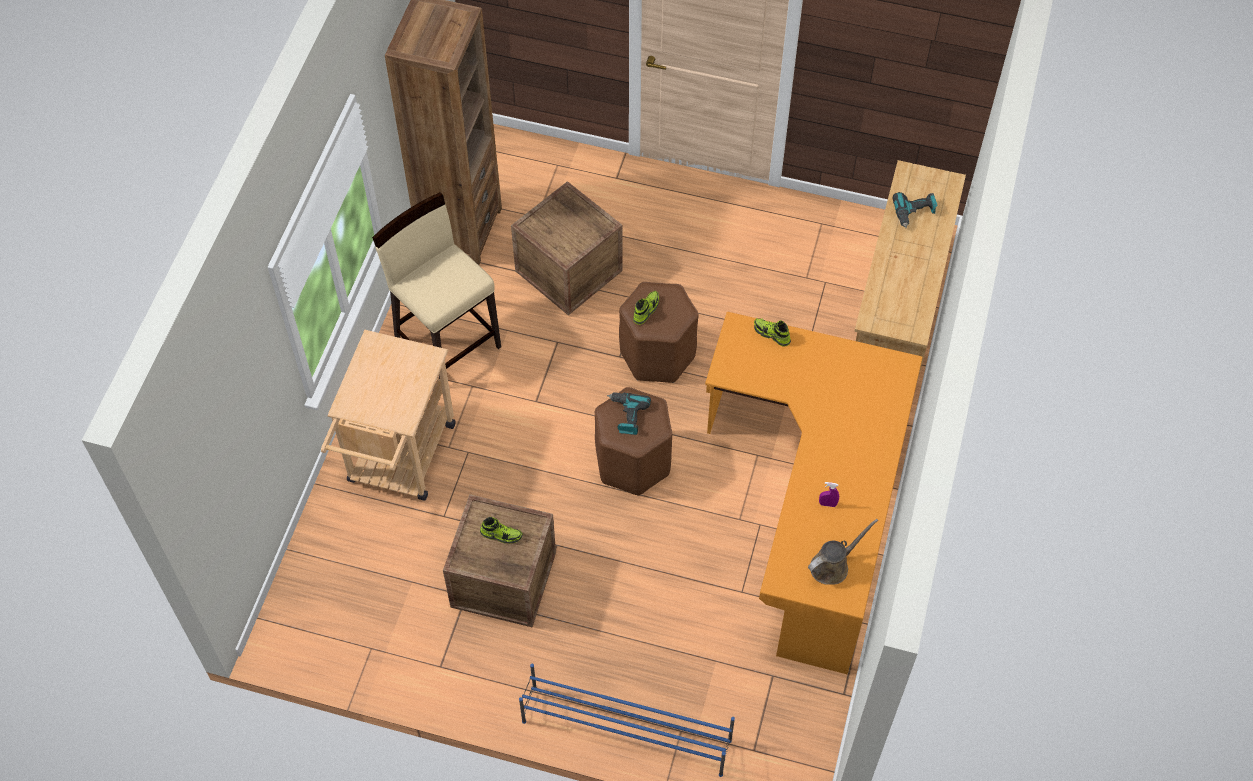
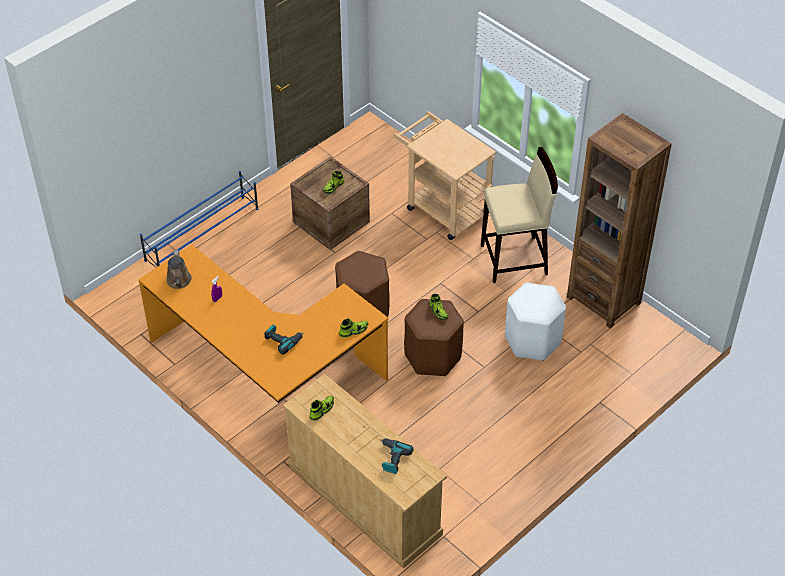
camera: 120 degrees right, 10 degrees down
crate [511,181,623,315] -> white stool [505,283,566,361]
power drill [607,392,651,435] -> power drill moved to [265,325,303,355]
none -> shoe [309,396,334,421]

